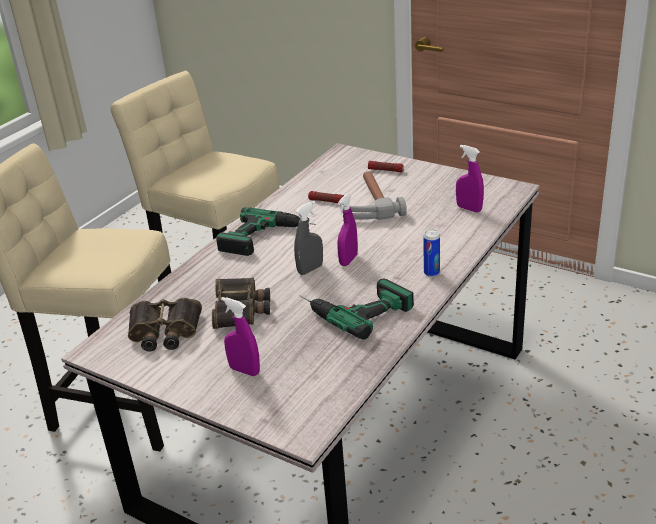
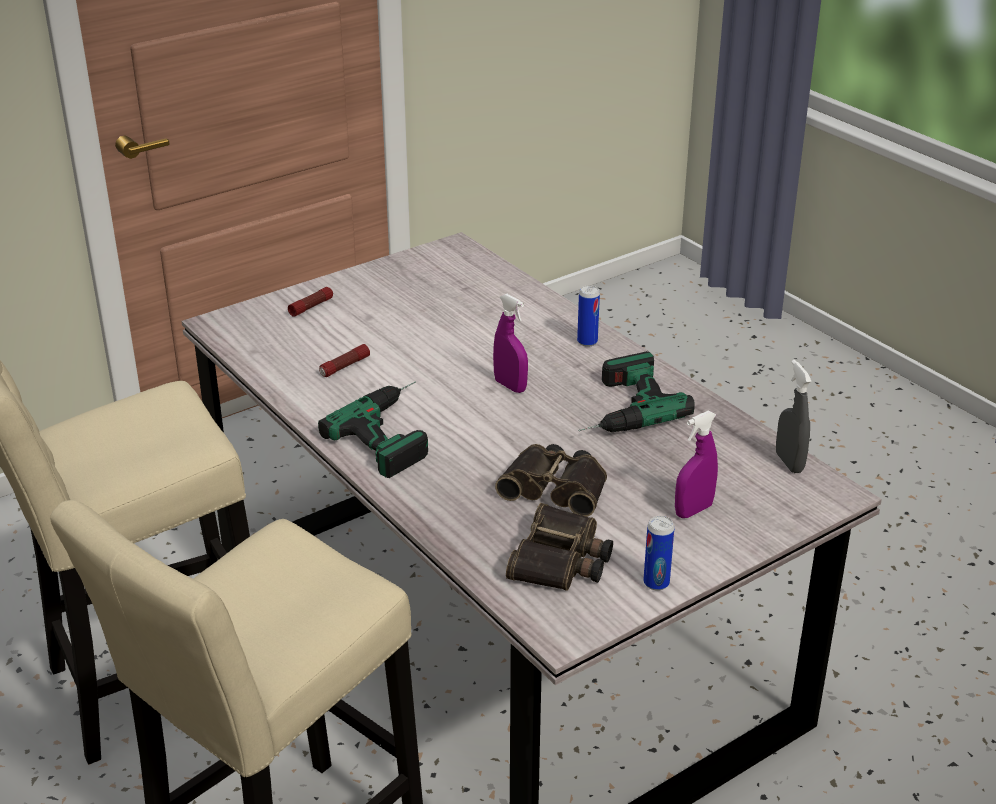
camera: 70 degrees left, 0 degrees up
grey spray bottle [294,201,323,275] -> grey spray bottle moved to [776,360,812,473]
hammer [350,171,407,220] -> none
purple spray bottle [456,145,484,212] -> none
none -> can [643,516,674,591]

